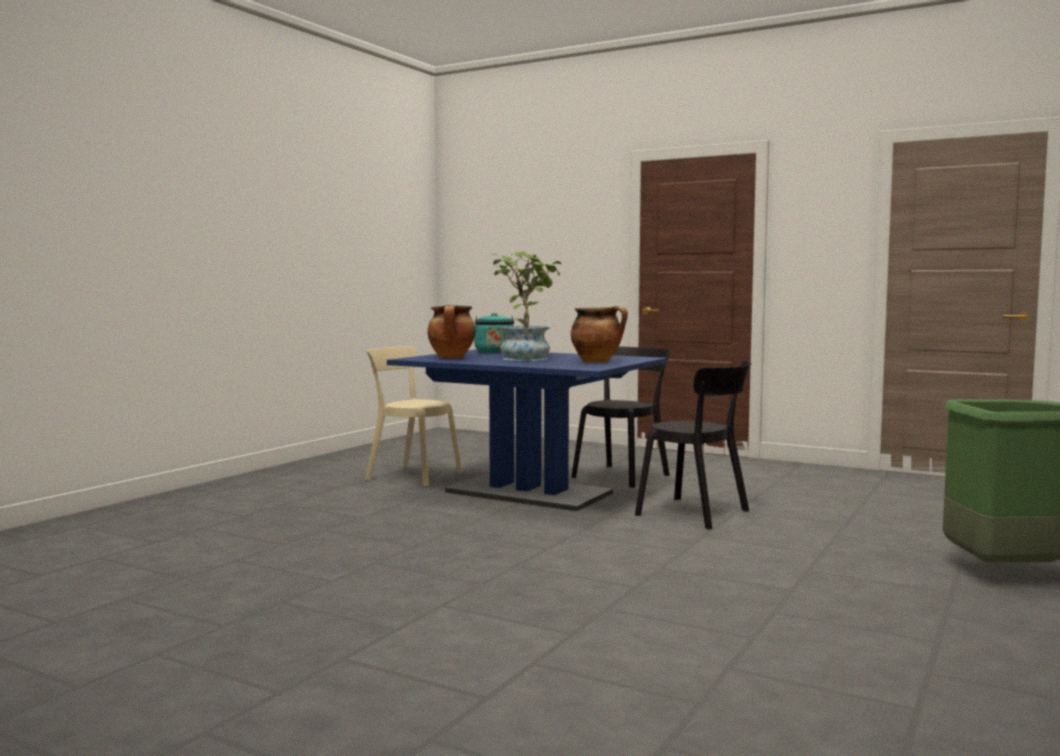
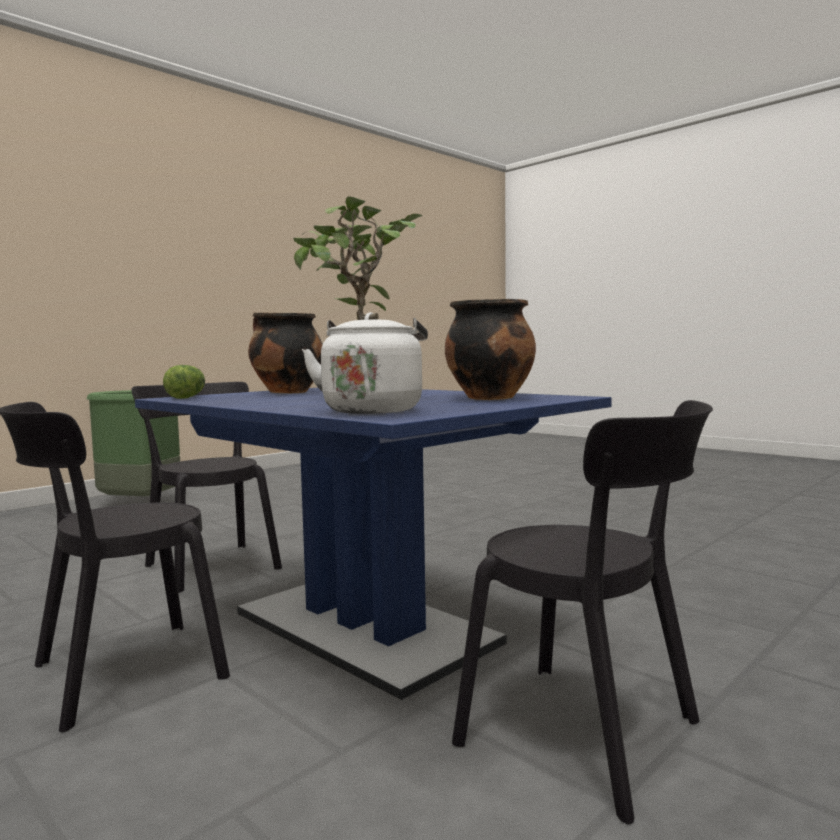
camera: 165 degrees left, 0 degrees up
beige chair [365,346,462,487] -> black chair [452,400,713,825]
turquoise kettle [474,313,514,353] -> white kettle [302,312,428,414]
none -> lettuce [163,365,205,399]

